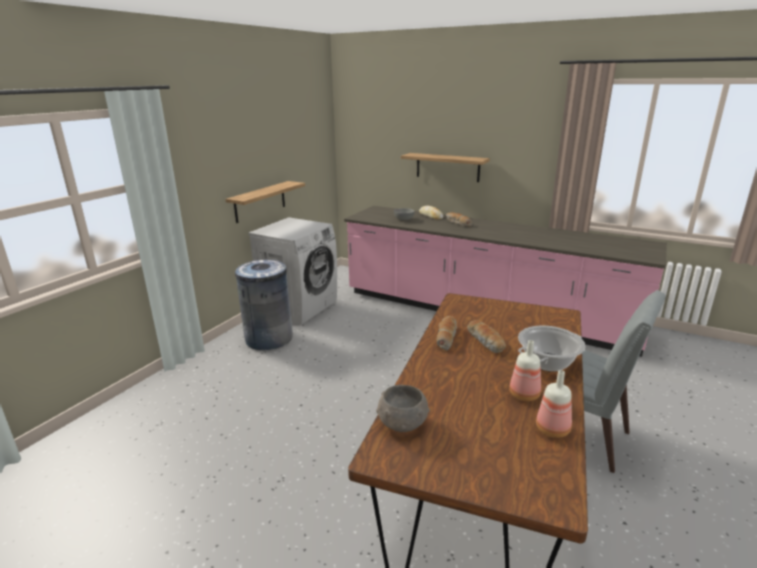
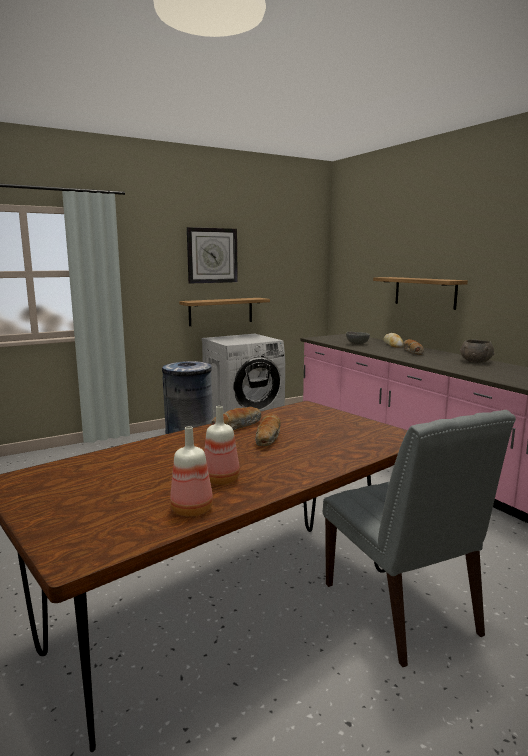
camera: 30 degrees right, 10 degrees down
grey bowl [376,385,430,432] -> grey bowl moved to [460,339,494,363]
cooking pot [518,326,586,372] -> none
none -> wall clock [187,227,238,283]

